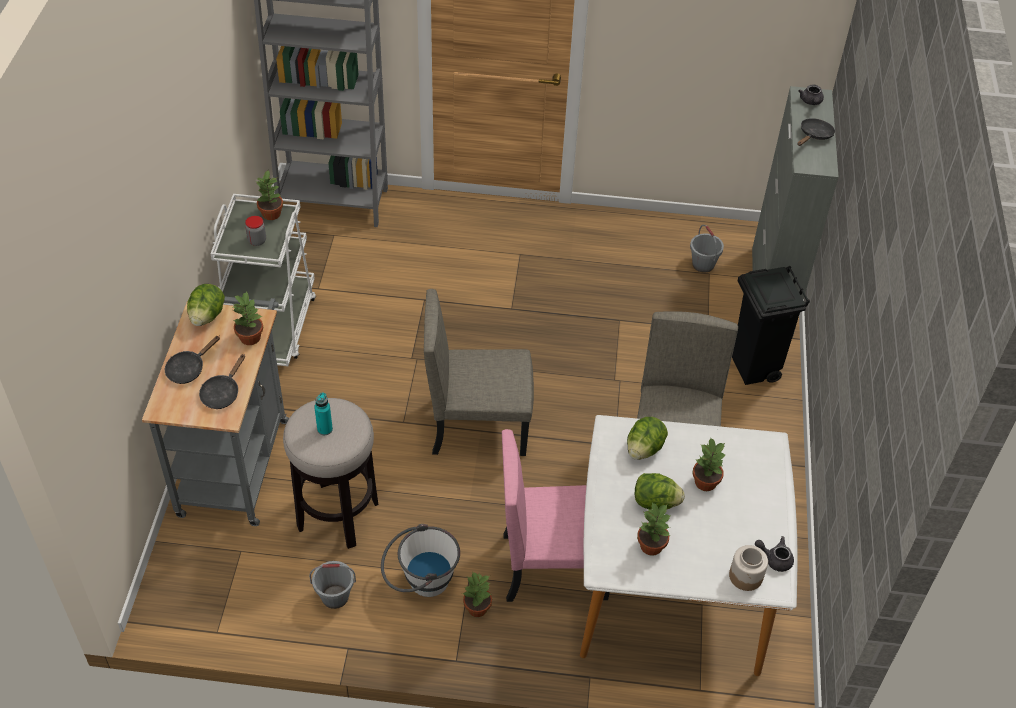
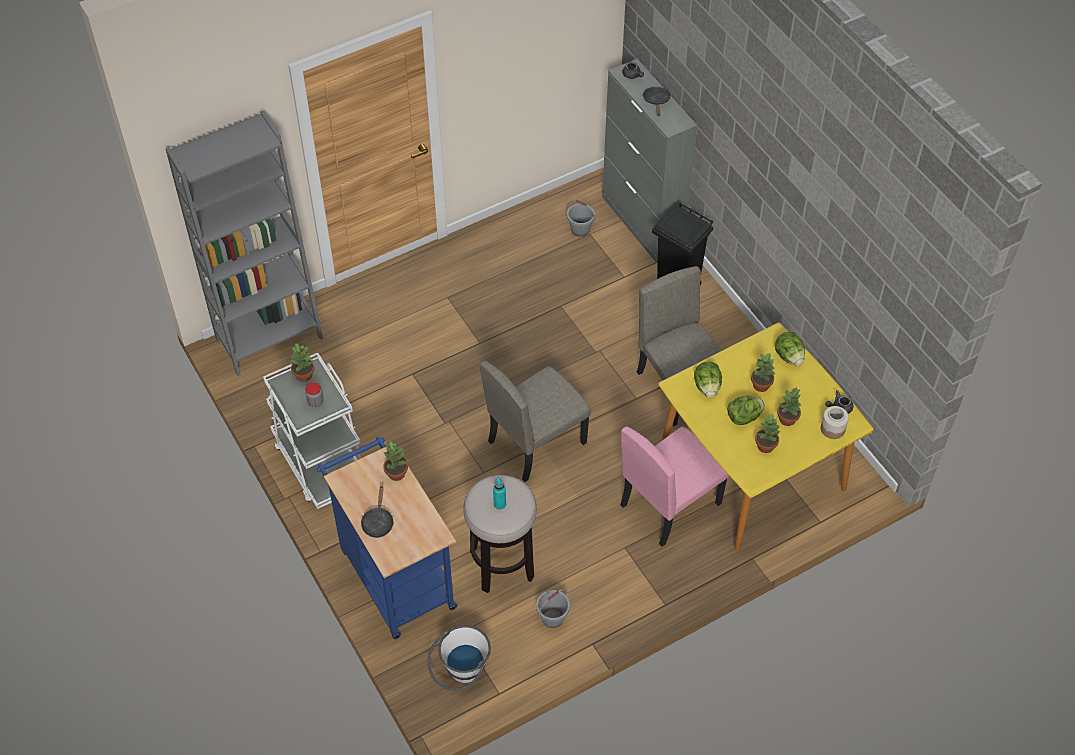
camera: 35 degrees left, 5 degrees up
grey cart [142,296,289,526] -> blue cart [316,436,457,639]
lettuce [187,284,225,326] -> lettuce moved to [775,332,805,366]
black frying pan [199,355,245,409] -> none
white bucket [381,524,460,597] -> white bucket moved to [428,625,491,691]
potted plant [462,571,492,617] -> potted plant moved to [777,387,802,426]
white dining table [580,415,798,676] -> yellow dining table [658,322,874,550]

